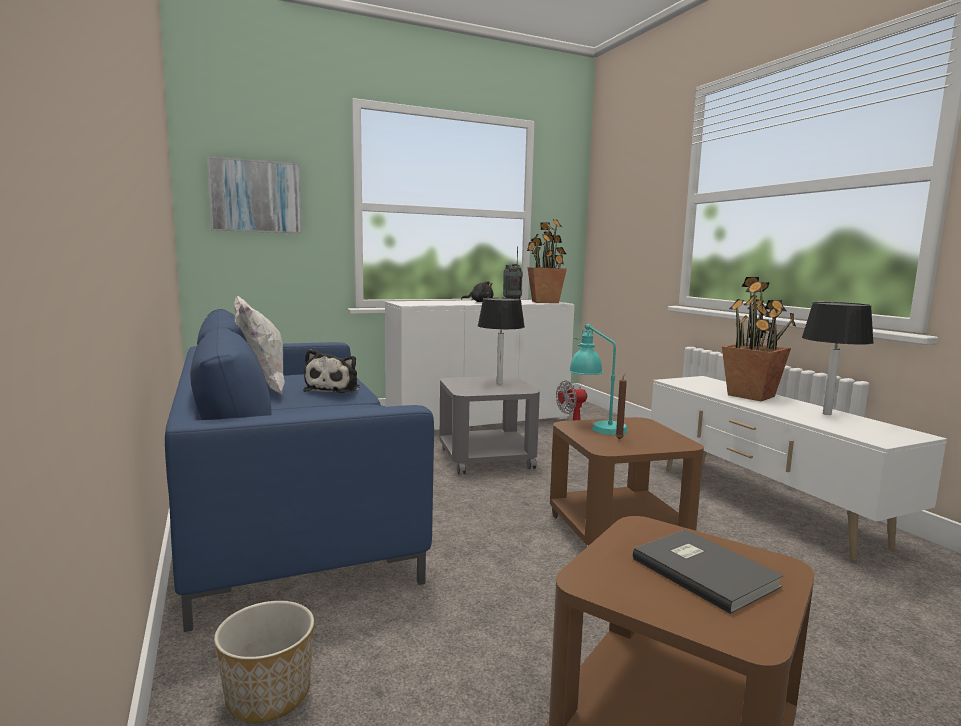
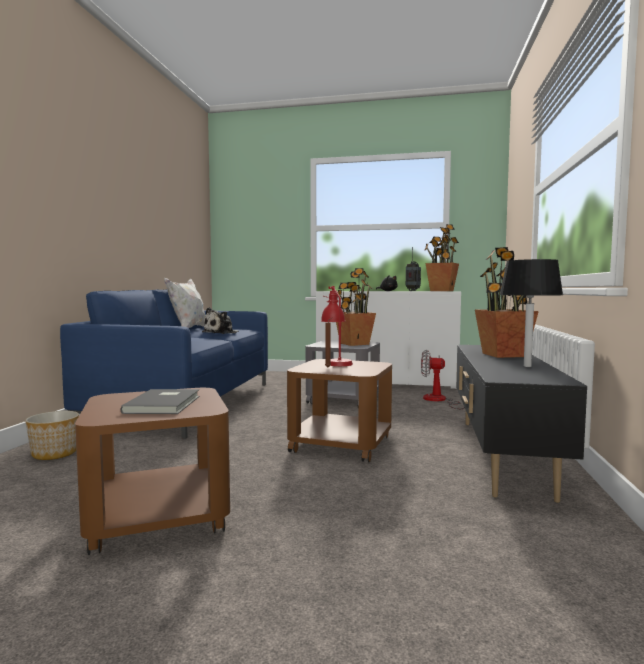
camera: 35 degrees right, 5 degrees down
picture [207,156,302,234] -> none
black table lamp [478,298,525,384] -> potted plant [336,268,376,346]
turquoise table lamp [569,324,628,435] -> red table lamp [321,286,353,366]
white tv stand [651,376,947,561] -> black tv stand [456,345,587,503]

